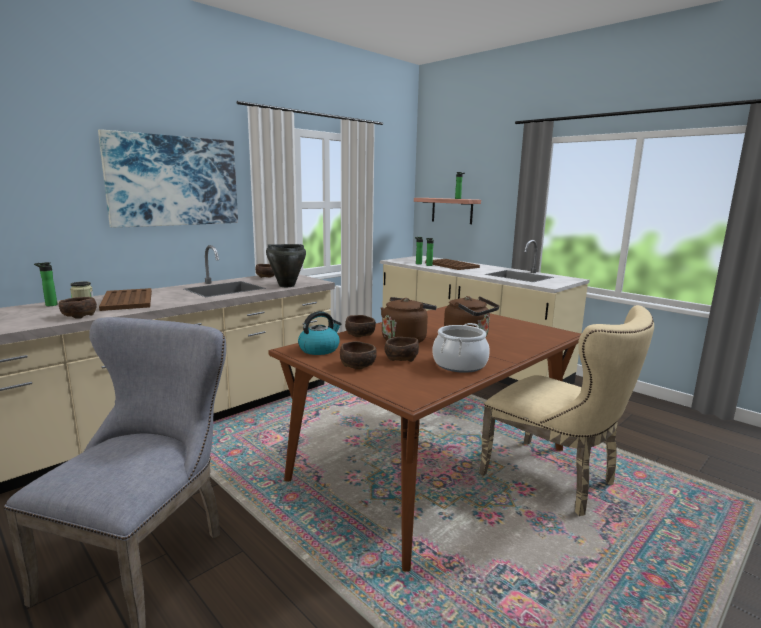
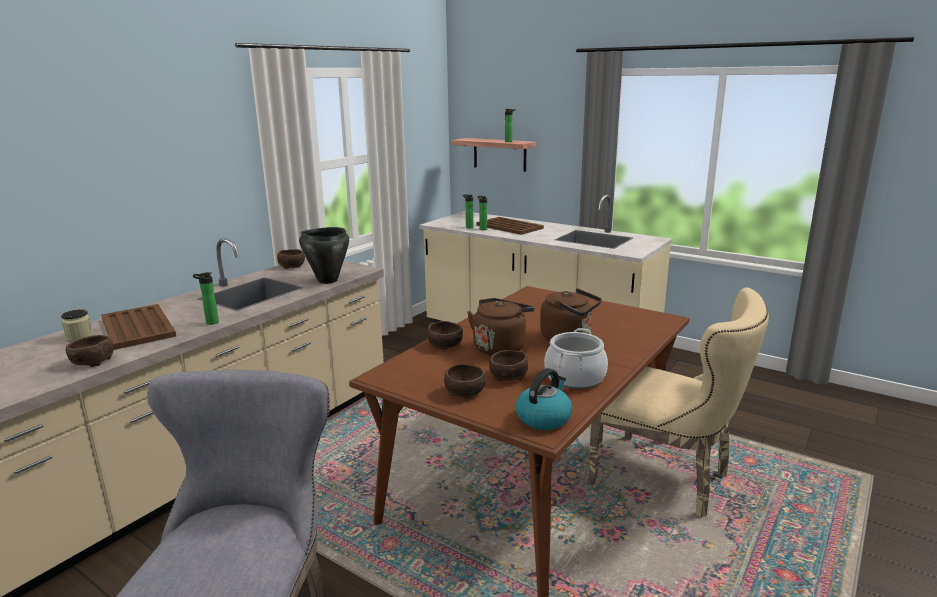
camera: 10 degrees left, 5 degrees up
bottle [34,262,57,306] -> bottle moved to [193,272,219,325]
picture [98,129,238,228] -> none
kettle [298,311,341,355] -> kettle moved to [516,368,572,430]

